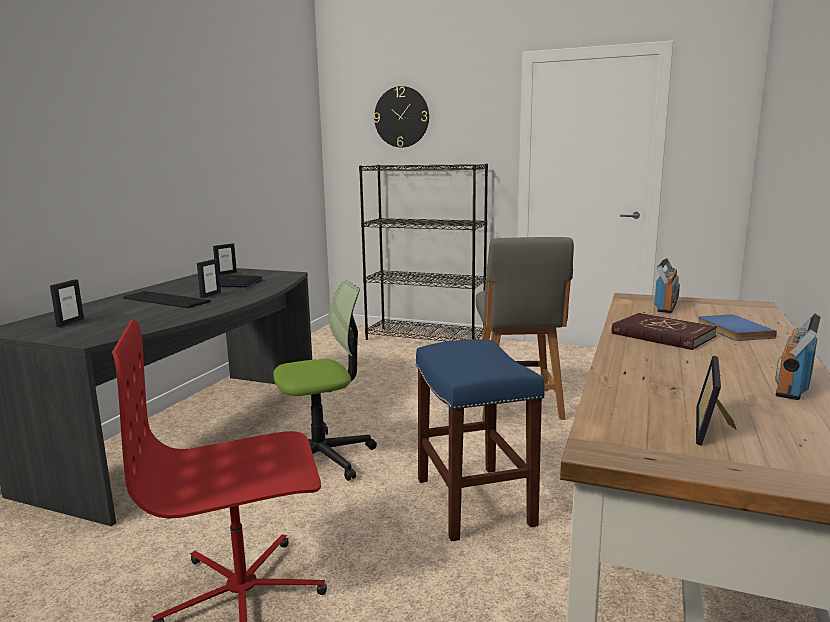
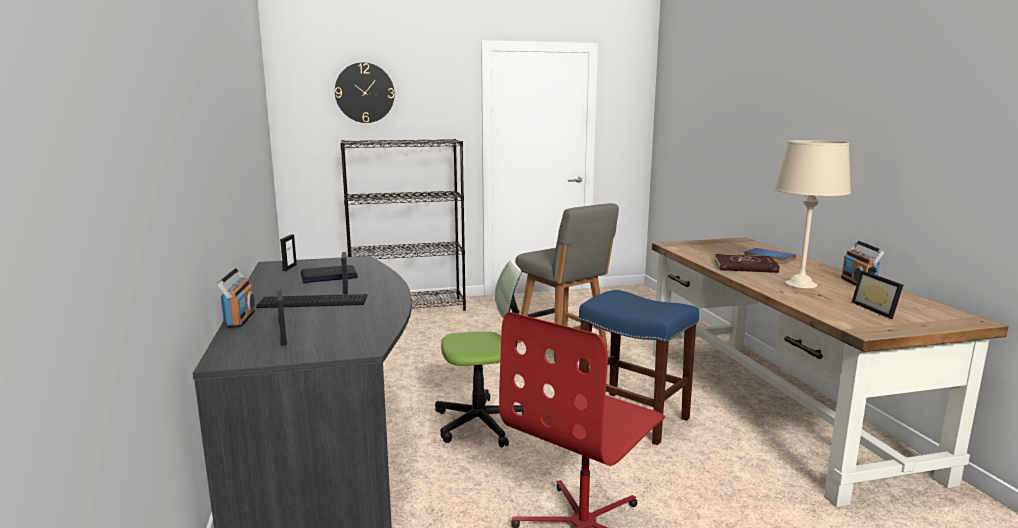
camera: 35 degrees left, 0 degrees up
office chair [274,280,377,481] -> office chair turned 45 degrees clockwise [435,260,524,448]
radio [654,258,680,313] -> radio moved to [217,267,255,328]
none -> beige table lamp [775,140,851,289]

